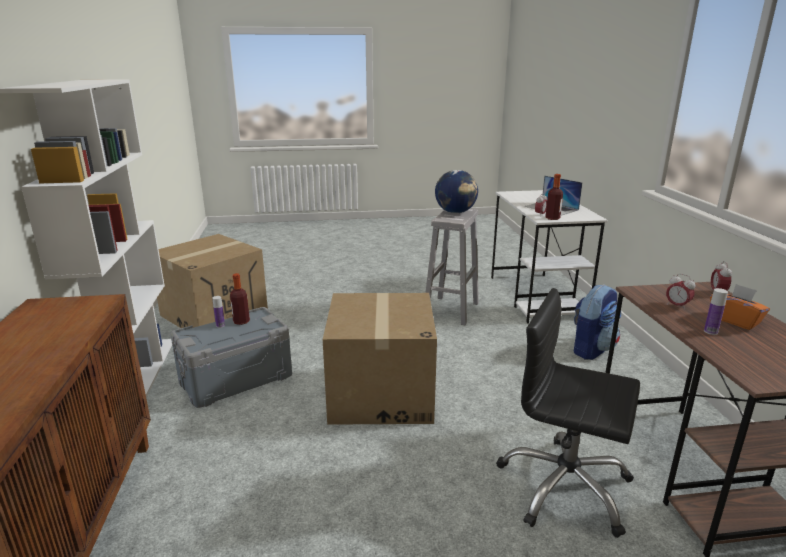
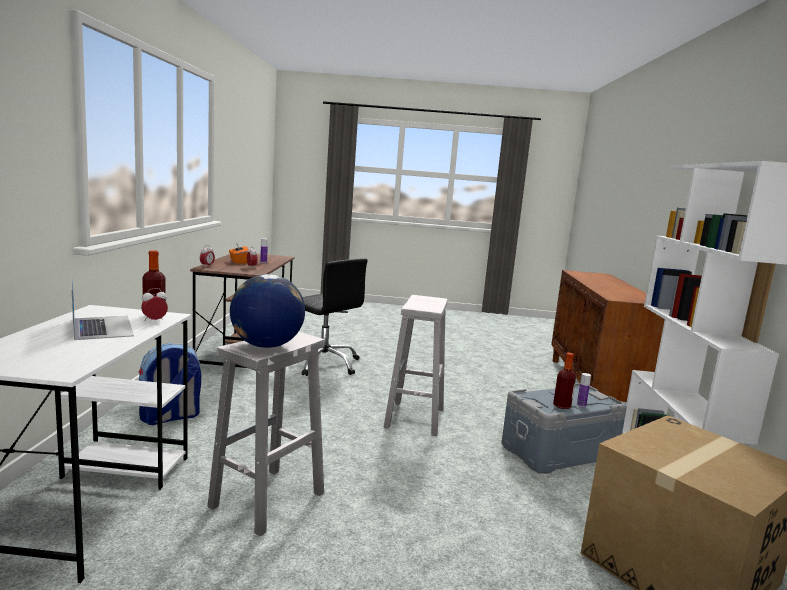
camera: 170 degrees left, 10 degrees down
cardboard box [323,293,437,425] -> white stool [384,295,448,436]

